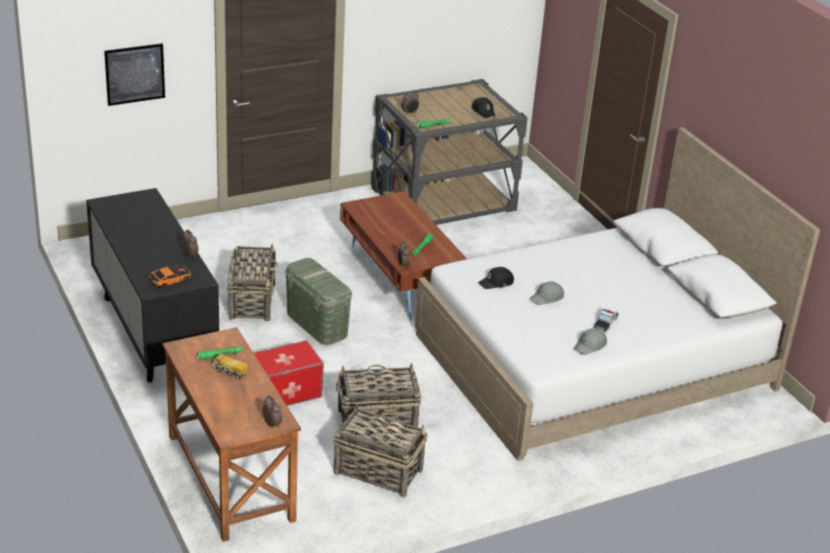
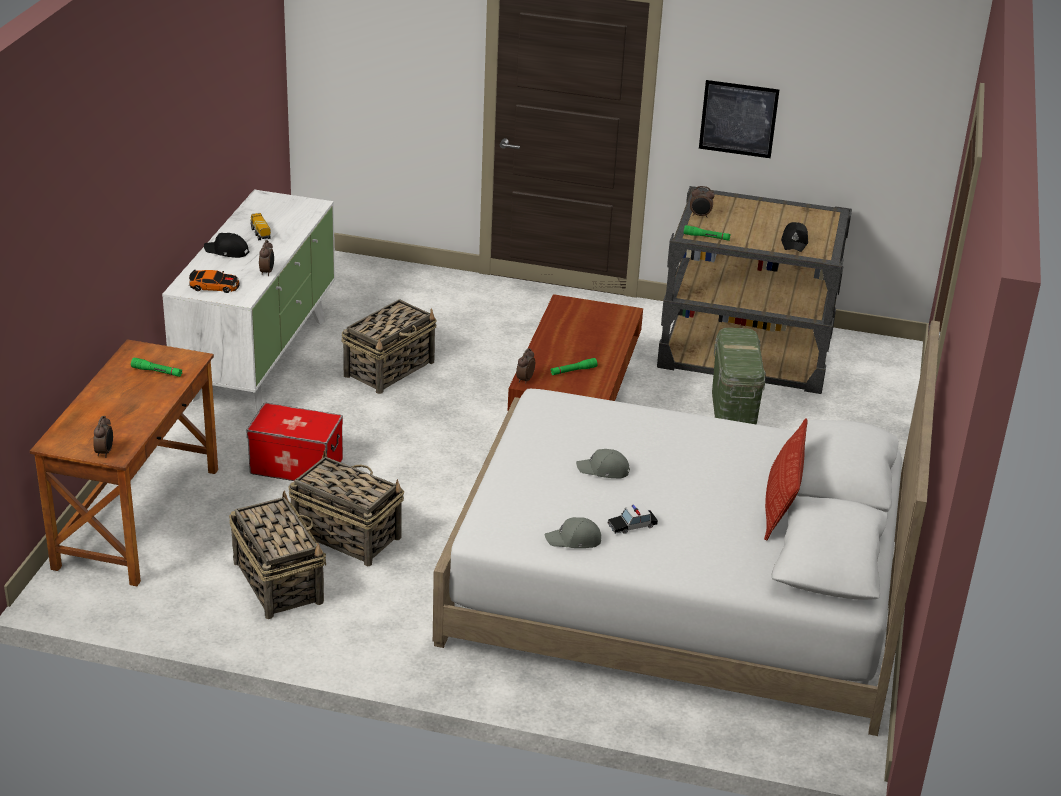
camera: 40 degrees right, 0 degrees up
black dresser [86,188,219,382] -> white dresser [162,190,335,413]
picture [104,43,165,106] -> picture moved to [699,80,779,158]
toy truck [212,354,248,379] -> toy truck moved to [250,213,271,240]
green storage box [285,258,352,345] -> green storage box moved to [712,328,766,425]
black cap [478,267,514,289] -> black cap moved to [204,233,249,258]
none -> pillow [764,418,808,541]

